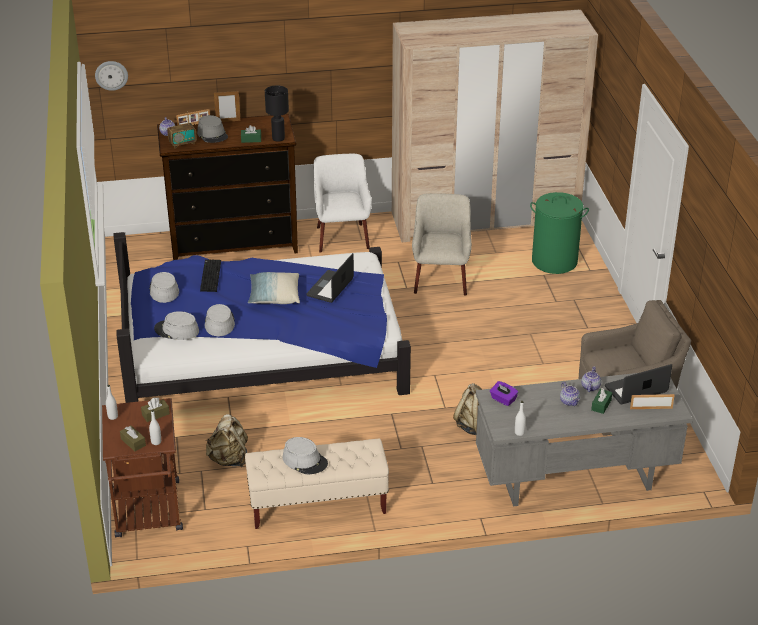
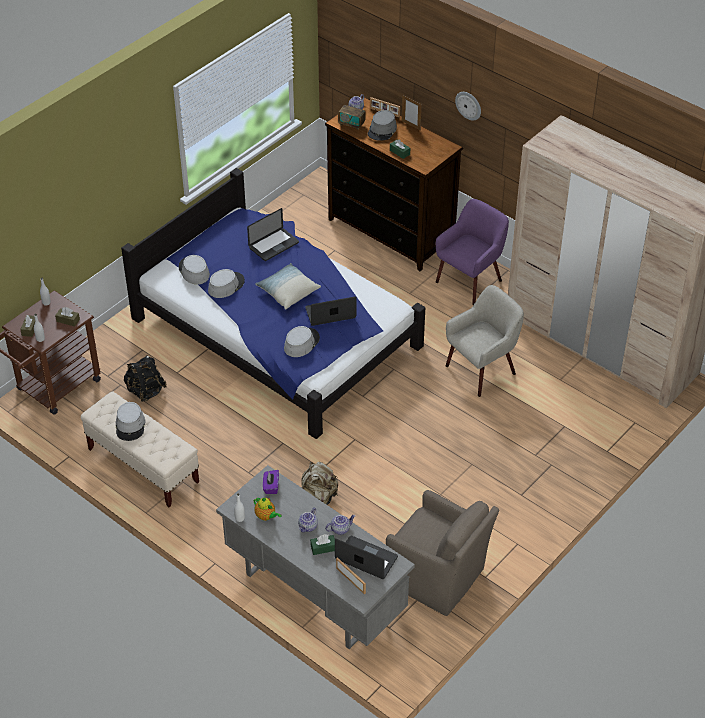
camera: 50 degrees right, 10 degrees up
wall clock [95,61,128,91] -> wall clock moved to [455,92,481,121]
grey hat [150,272,179,303] -> grey hat moved to [284,326,320,357]
keyboard [200,259,221,292] -> laptop [247,208,299,261]
beige backpack [206,414,248,467] -> black backpack [124,355,167,402]
black table lamp [265,85,289,141] -> none
white armchair [313,154,372,253] -> purple armchair [436,199,509,305]
green laundry basket [530,192,589,274] -> none
none -> teapot [254,498,282,521]

